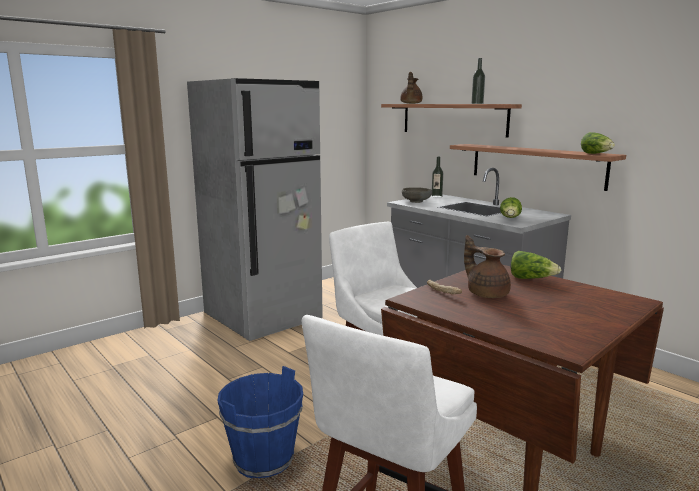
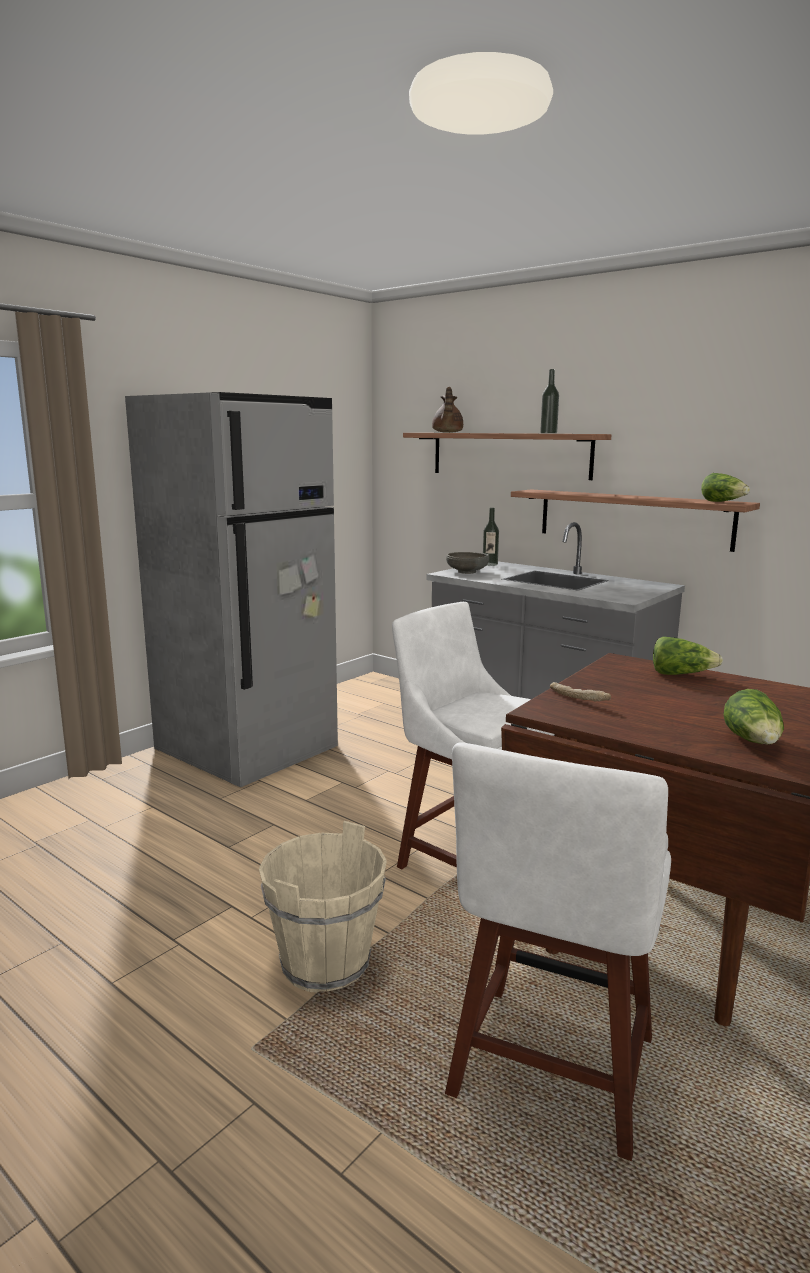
camera: 10 degrees left, 0 degrees up
blue bucket [217,366,303,478] -> beige bucket [259,821,387,993]
brown teapot [464,235,511,298] -> none
lettuce [500,197,522,218] -> lettuce moved to [723,689,784,745]

